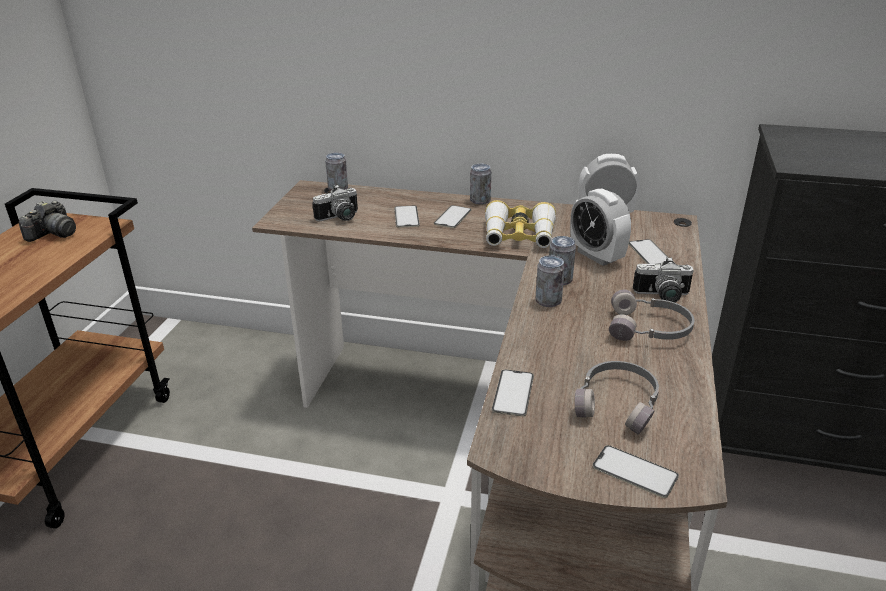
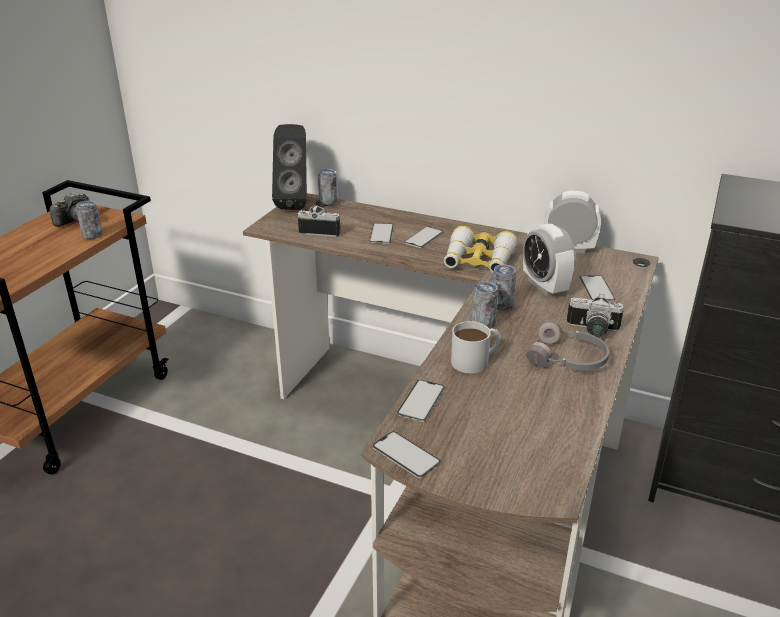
camera: 10 degrees right, 0 degrees up
camera [312,185,358,221] -> camera turned 150 degrees counterclockwise [298,205,340,237]
can [470,164,491,205] -> can moved to [76,200,103,239]
grey headphones [575,361,659,435] -> none
phone [592,445,679,498] -> phone moved to [372,431,441,478]
none -> black speaker [272,124,307,210]
none -> white mug [451,321,501,373]

